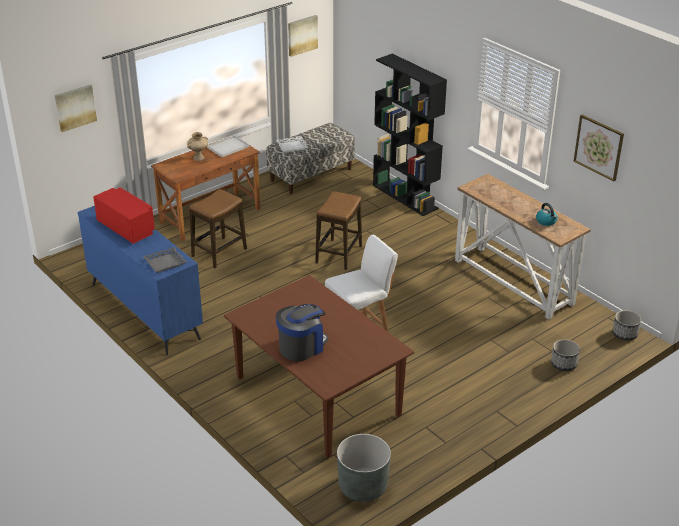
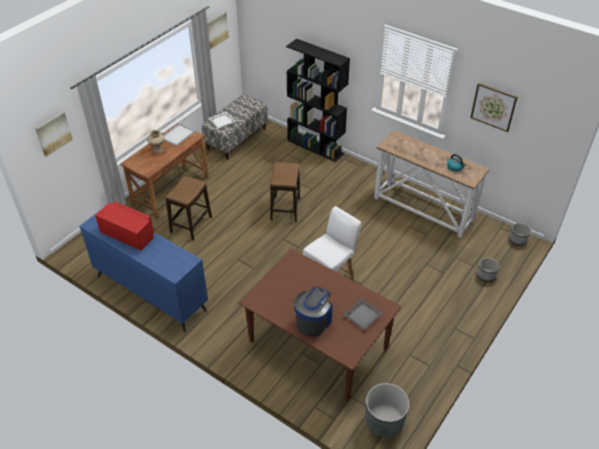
camera: 15 degrees left, 10 degrees up
grey tray [143,247,187,273] -> grey tray moved to [343,298,383,330]

